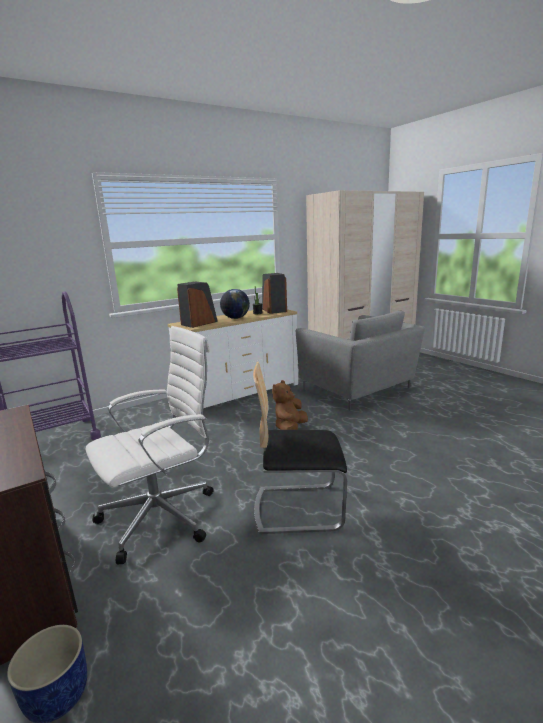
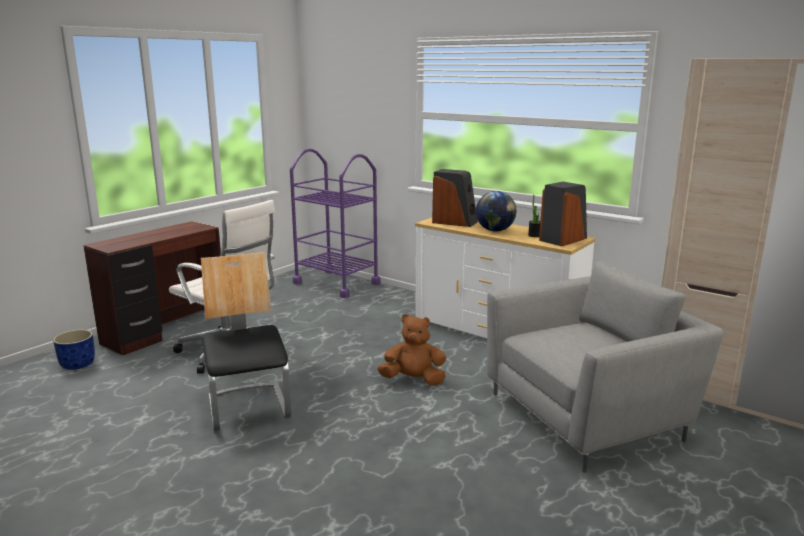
camera: 70 degrees right, 0 degrees up
grey armchair [296,311,425,411] -> grey armchair turned 150 degrees counterclockwise [487,261,723,473]

